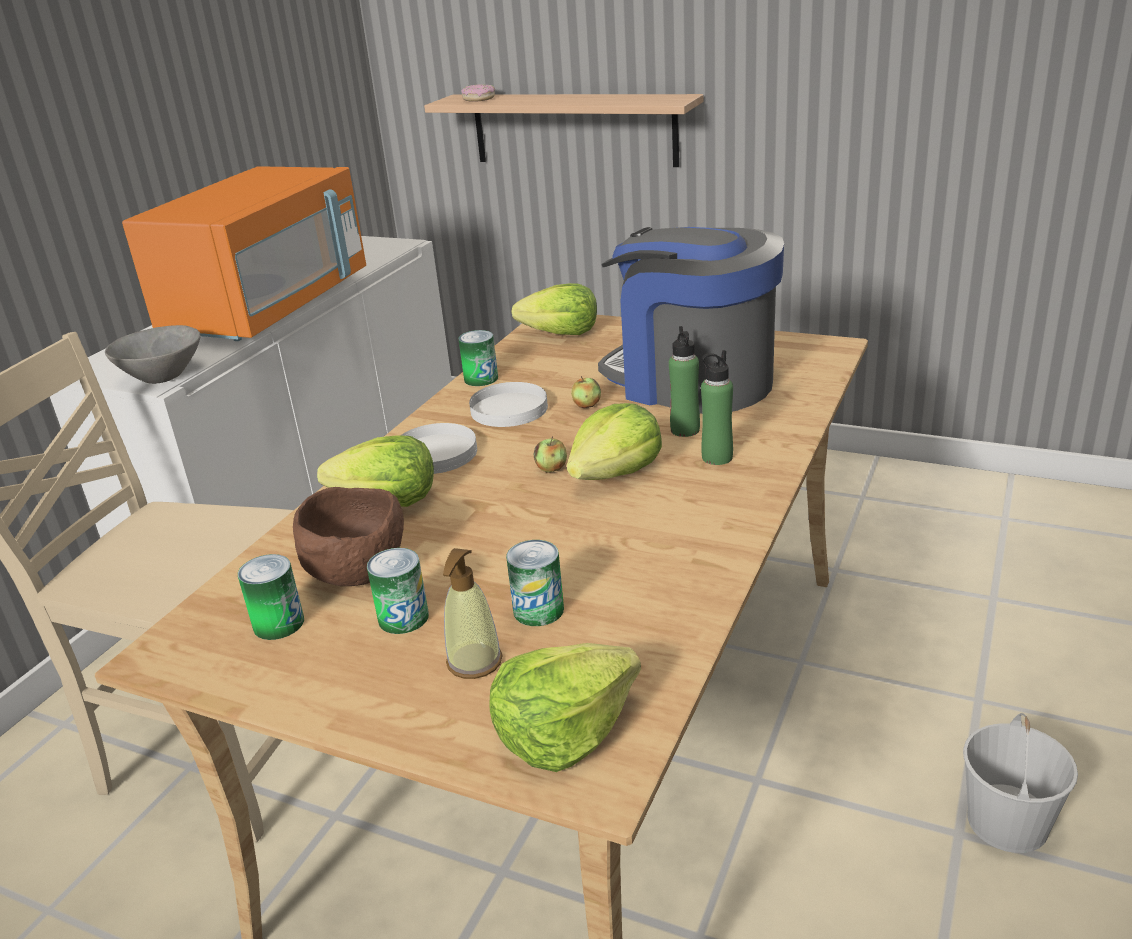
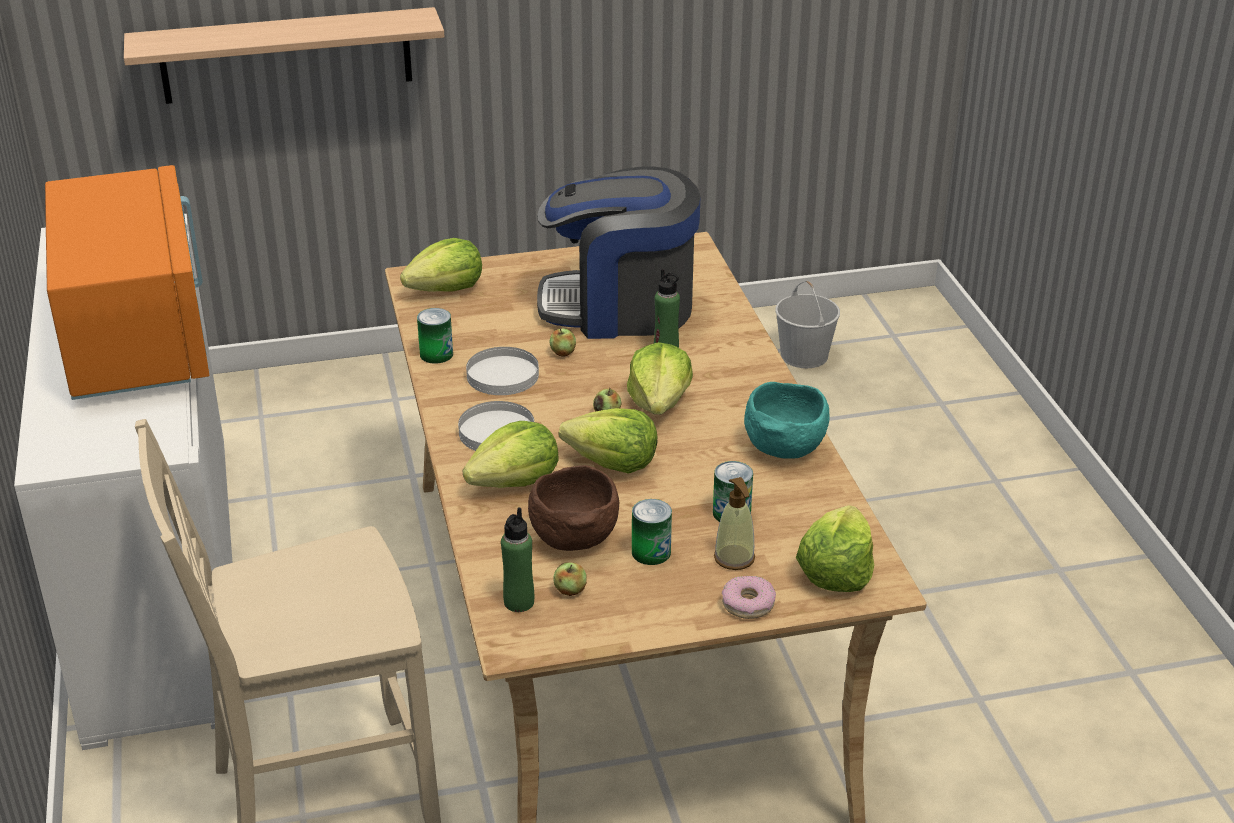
camera: 40 degrees left, 5 degrees up
grey bowl [105,325,201,384] -> none
can [238,554,304,640] -> apple [553,562,587,596]
donut [461,84,495,102] -> donut moved to [722,576,776,619]
green bottle [701,350,733,465] -> green bottle moved to [501,507,534,612]
white bucket [963,713,1078,853] -> white bucket moved to [775,281,840,368]
none -> lettuce [559,408,657,474]
none -> turquoise bowl [744,382,830,459]

